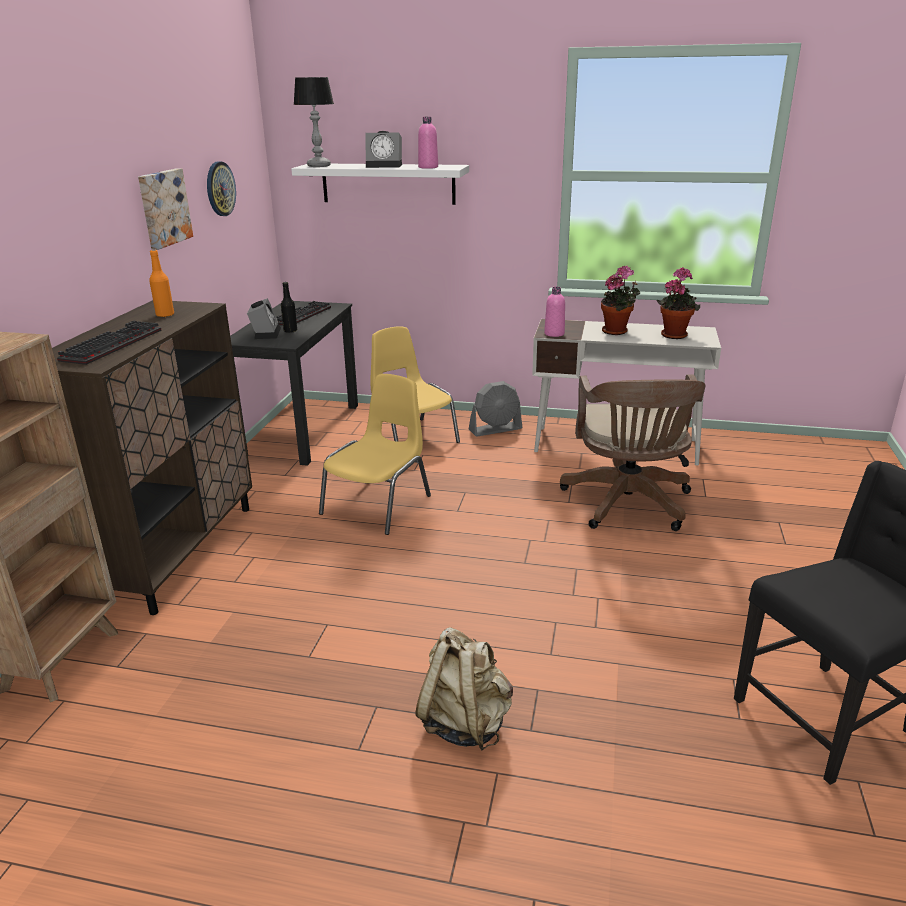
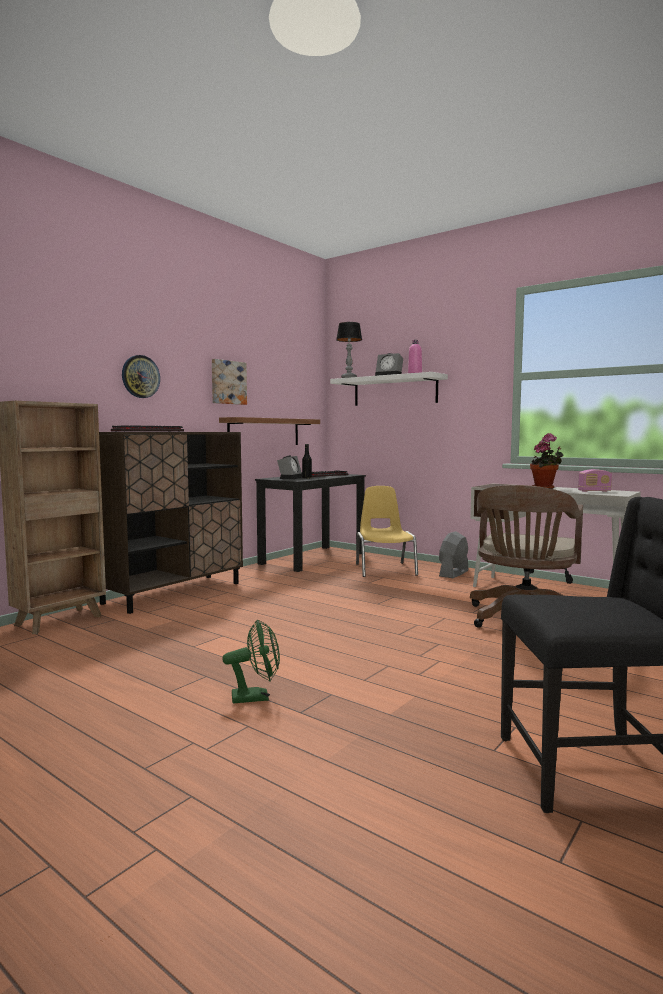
camera: 25 degrees right, 20 degrees down
orange bottle [149,250,174,317] -> none
wall clock [207,161,236,216] -> wall clock moved to [122,355,160,398]
yellow chair [319,374,431,535] -> none
beige backpack [416,627,513,750] -> green fan [222,619,280,704]
grey fan [469,381,522,437] -> grey fan turned 120 degrees clockwise [439,531,468,578]
pink bottle [544,287,565,337] -> none
potted plant [657,267,700,339] -> radio [578,469,612,492]
none -> shelf [219,417,320,445]

